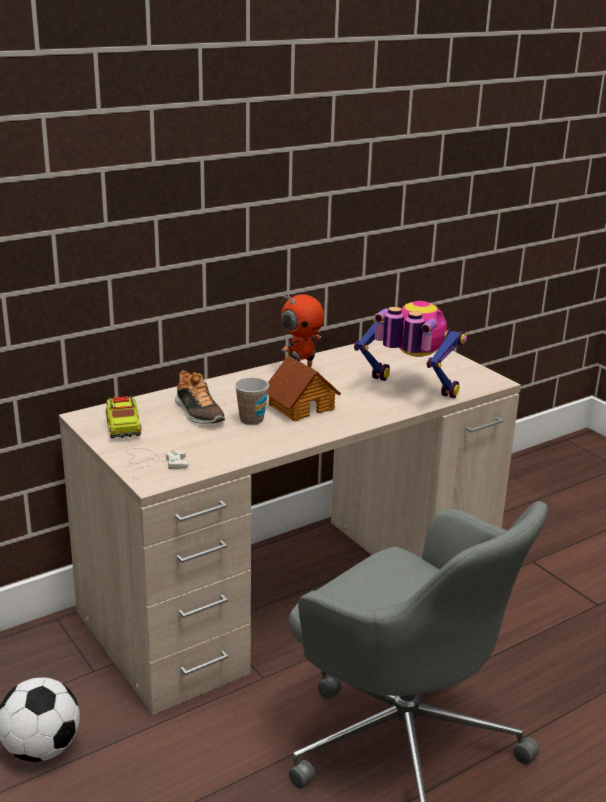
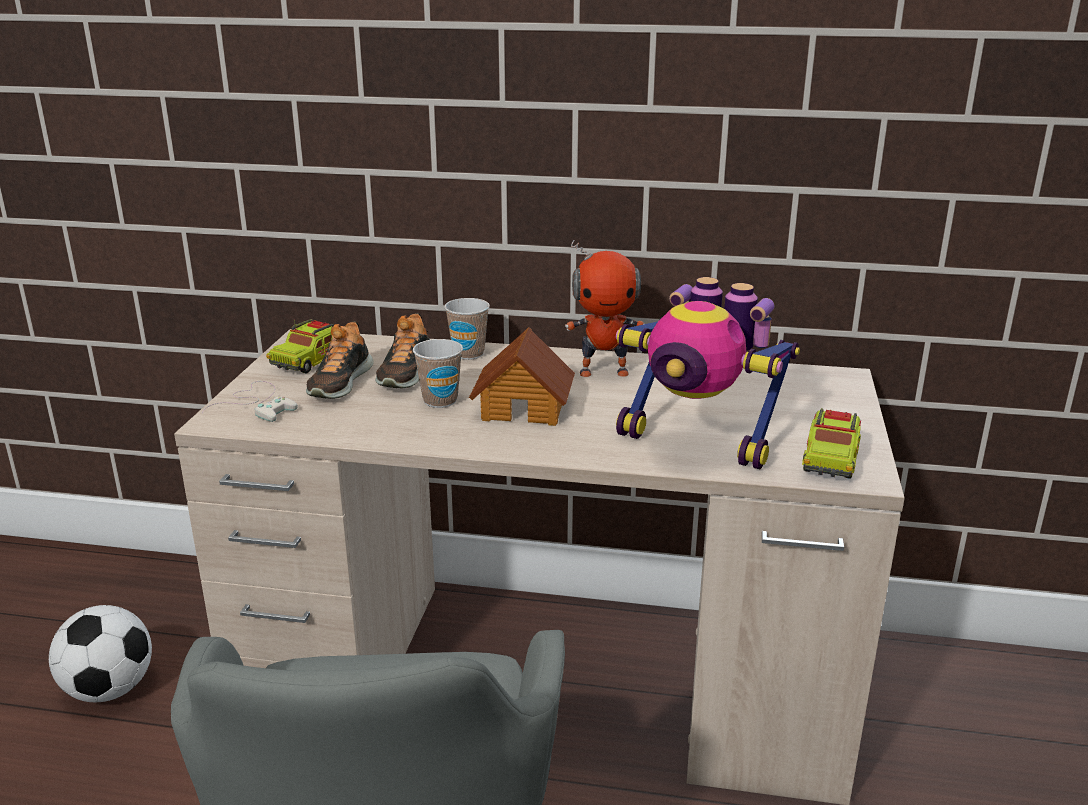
camera: 45 degrees right, 0 degrees up
toy robot [354,301,467,398] -> toy robot turned 135 degrees clockwise [616,277,800,469]
none -> shoe [306,321,374,399]
none -> cup [444,298,490,360]
none -> toy truck [802,408,861,479]

